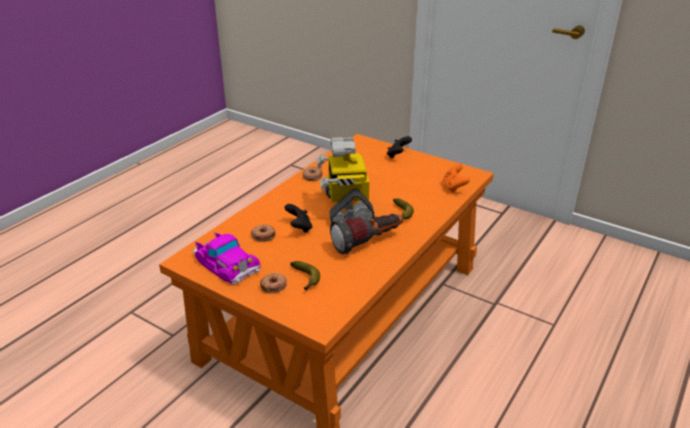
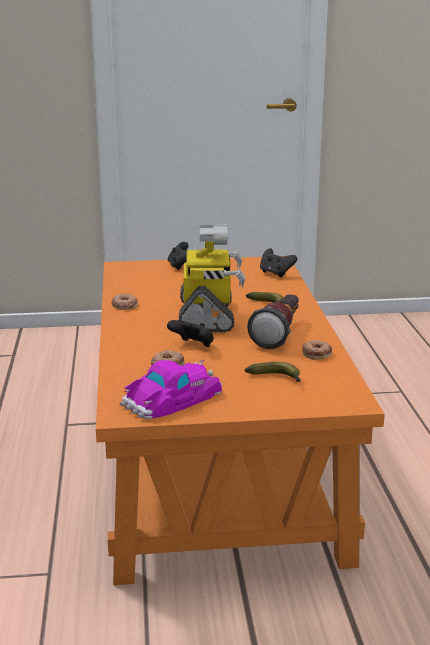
camera: 40 degrees left, 10 degrees down
toy car [193,232,261,285] -> toy car turned 45 degrees counterclockwise [120,359,222,419]
donut [260,273,287,293] -> donut moved to [302,340,332,360]
toy robot [317,137,374,223] -> toy robot turned 135 degrees counterclockwise [179,224,245,332]
orange game controller [443,164,470,192] -> black game controller [260,249,297,278]

